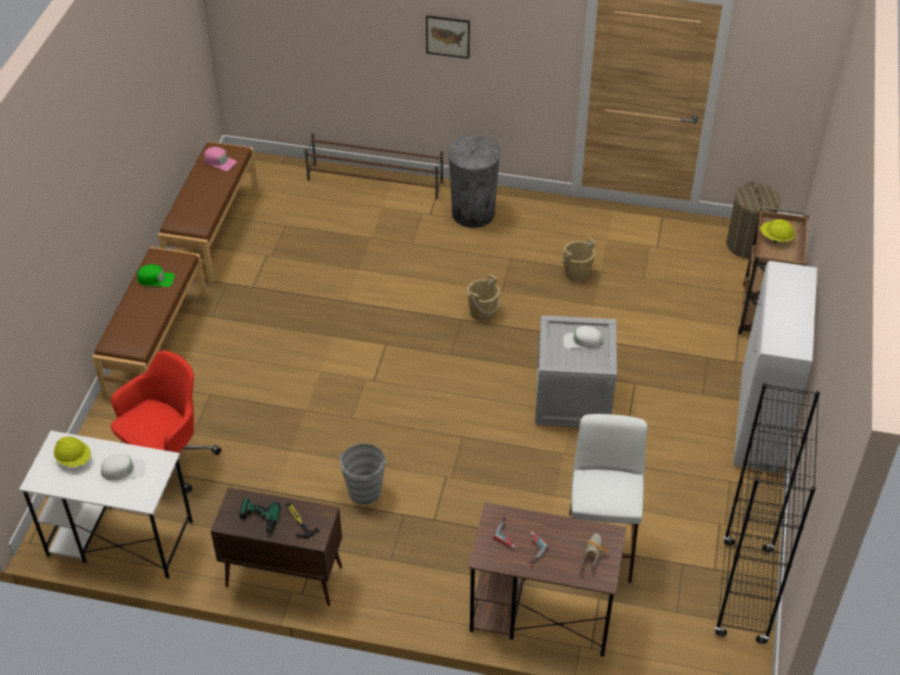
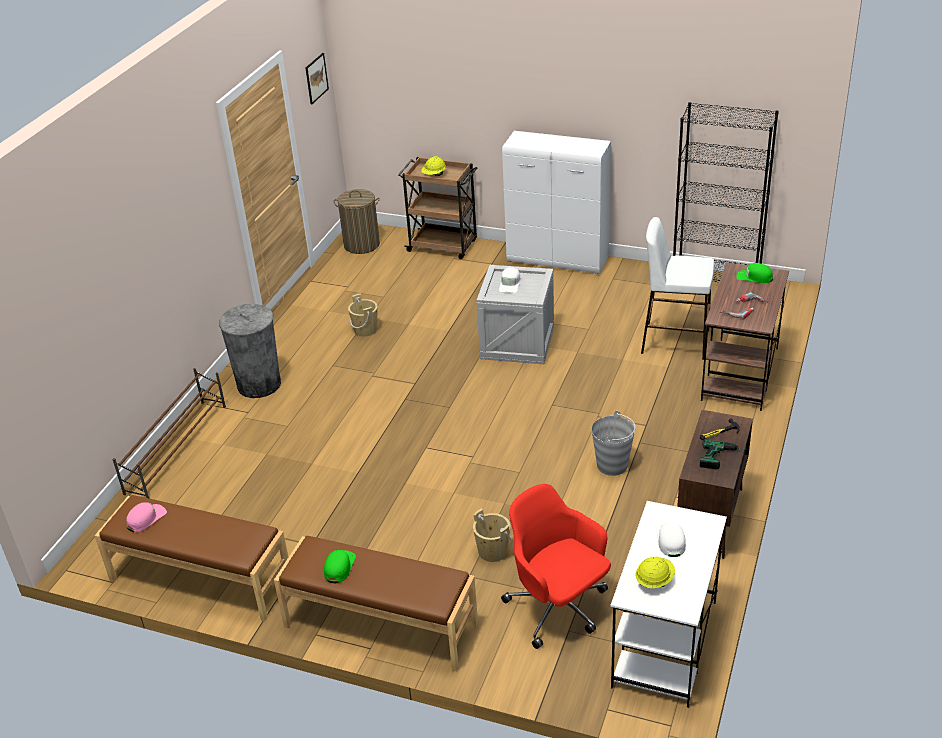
camera: 80 degrees left, 10 degrees down
picture [426,15,470,59] -> picture moved to [306,53,329,104]
beige bucket [467,274,500,321] -> beige bucket moved to [473,508,511,562]
shoe [580,533,608,576] -> green cap [736,263,773,283]

